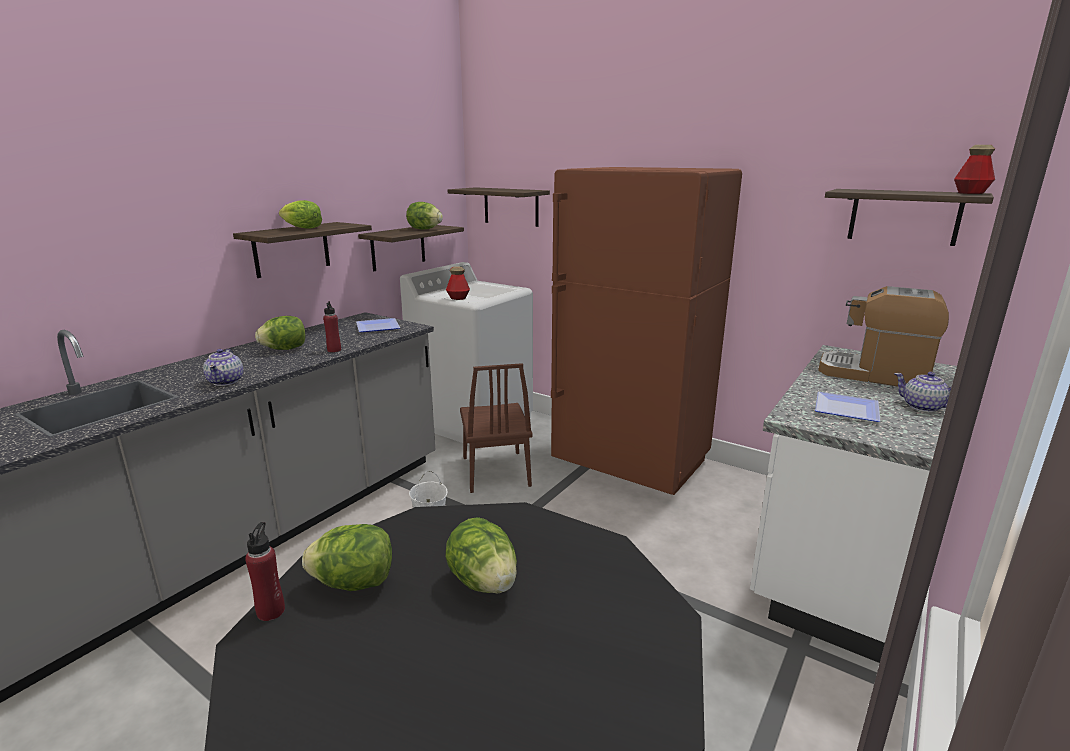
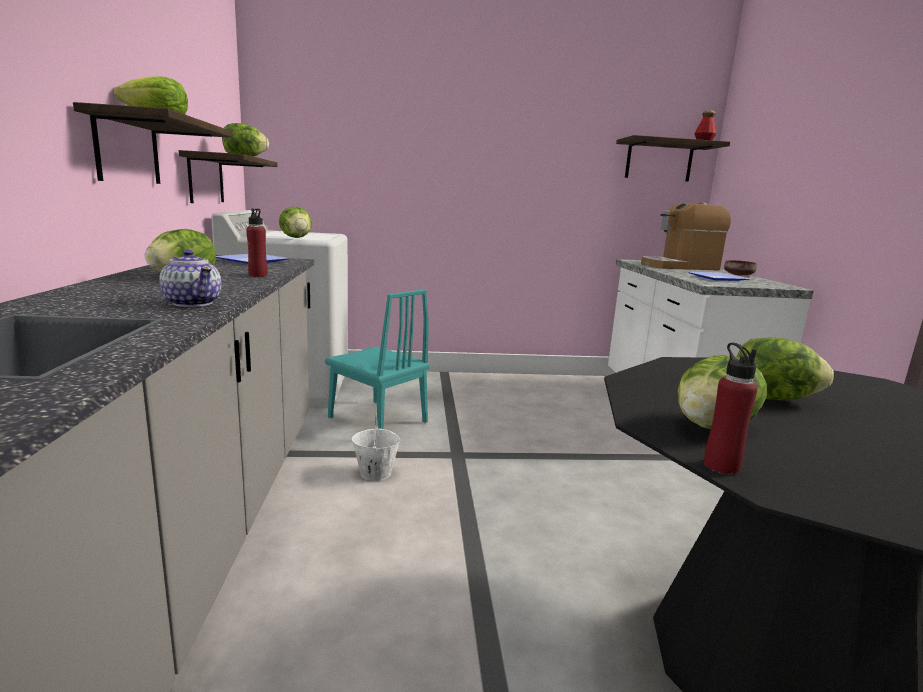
camera: 40 degrees left, 5 degrees down
bottle [446,266,470,300] -> lettuce [279,207,312,238]
shelf [448,187,550,227] -> none
brown chair [460,363,533,493] -> turquoise chair [325,289,430,429]
brown fridge [551,167,742,495] -> none
teapot [894,372,952,412] -> brown bowl [724,260,757,275]

